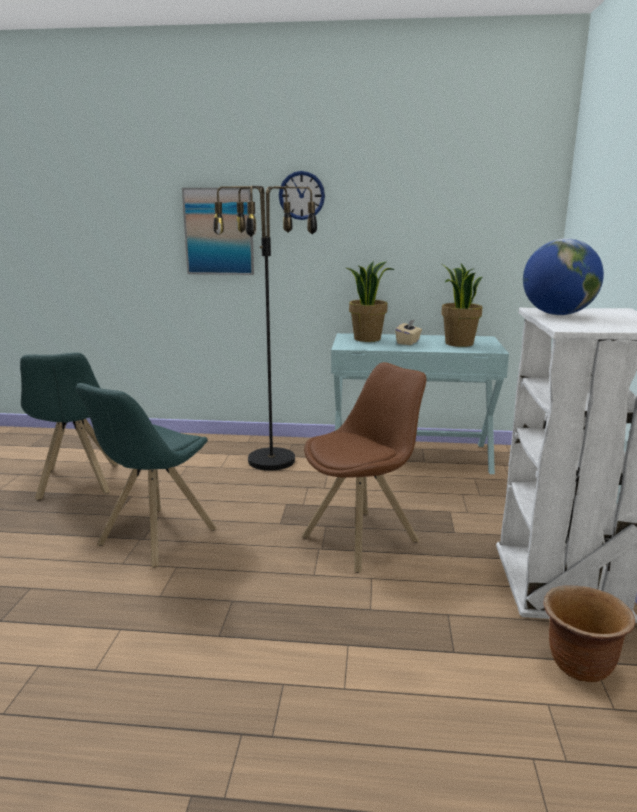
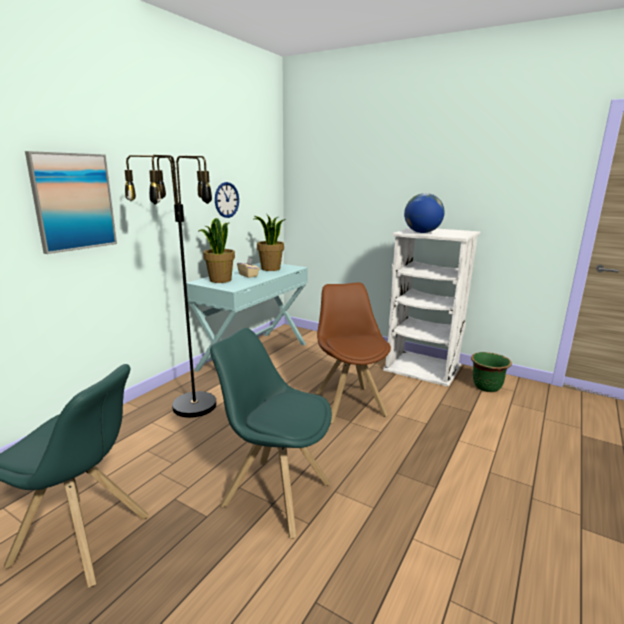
camera: 65 degrees left, 0 degrees up
turquoise chair [76,383,216,568] -> turquoise chair turned 150 degrees clockwise [210,328,332,539]
wall clock [279,171,325,220] -> wall clock moved to [215,182,239,218]
brown planter [543,585,635,682] -> green planter [471,352,512,392]

